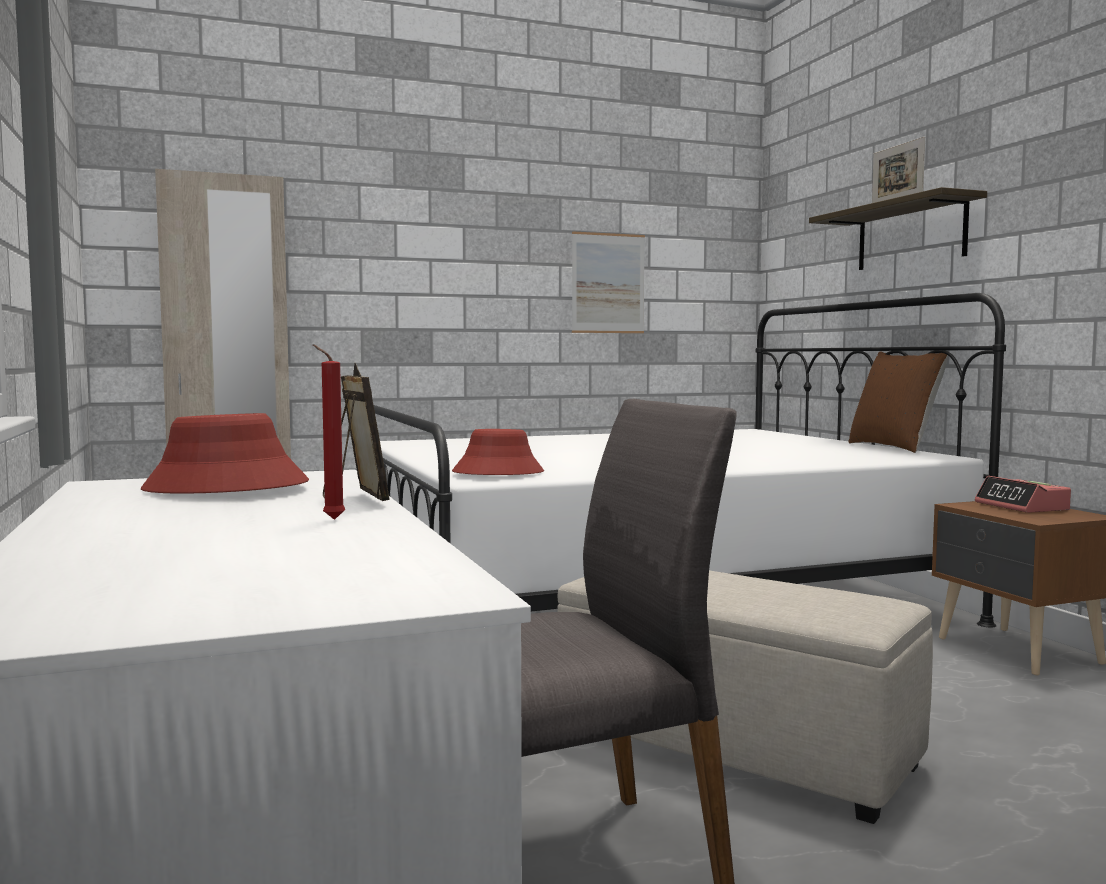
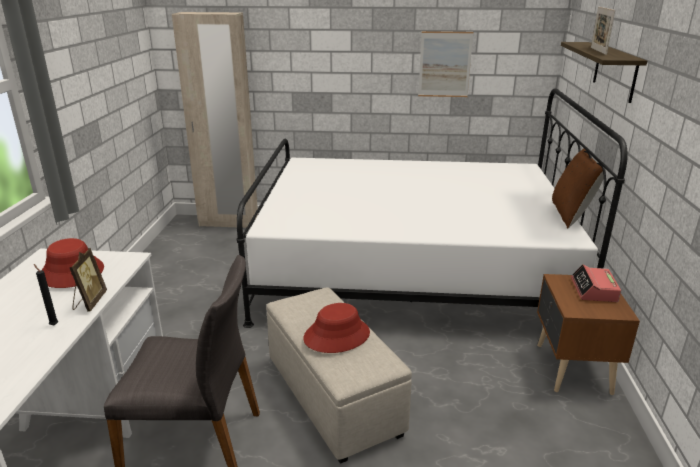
camera: 25 degrees right, 20 degrees up
red candle [313,344,345,520] -> black candle [34,264,58,326]
red hat [452,429,544,475] -> red hat moved to [303,303,370,353]

